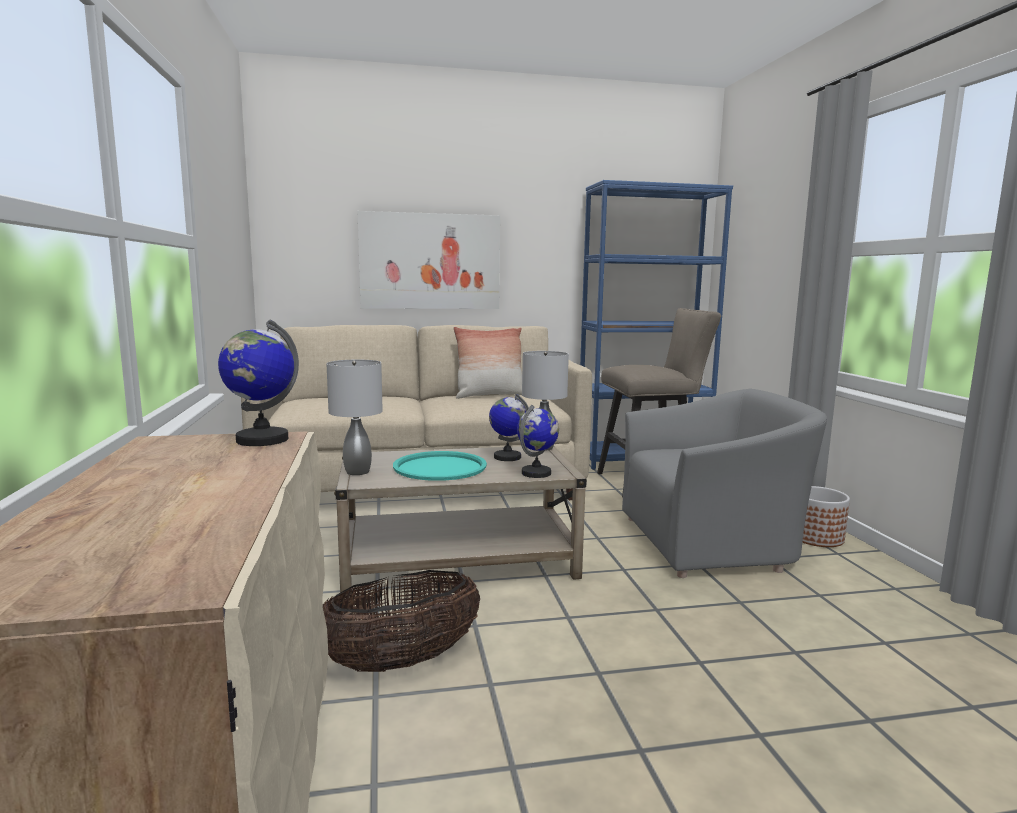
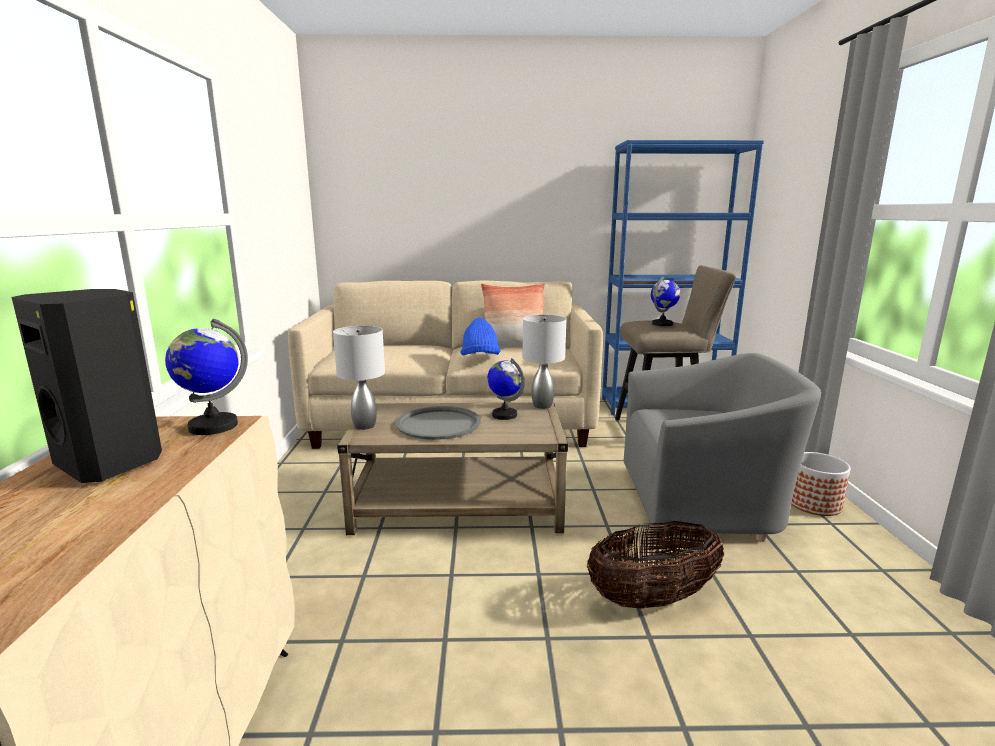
camera: 10 degrees right, 5 degrees up
basket [323,570,480,672] -> basket moved to [587,521,724,609]
picture [358,211,500,309] -> none
turquoise tray [393,451,487,481] -> grey tray [396,406,481,440]
globe [517,405,559,478] -> globe moved to [651,276,680,326]
none -> black speaker [12,289,162,483]
none -> blue hat [461,318,501,355]

